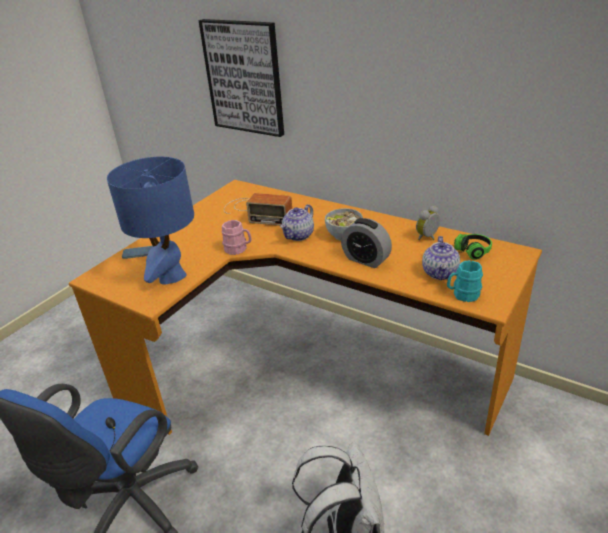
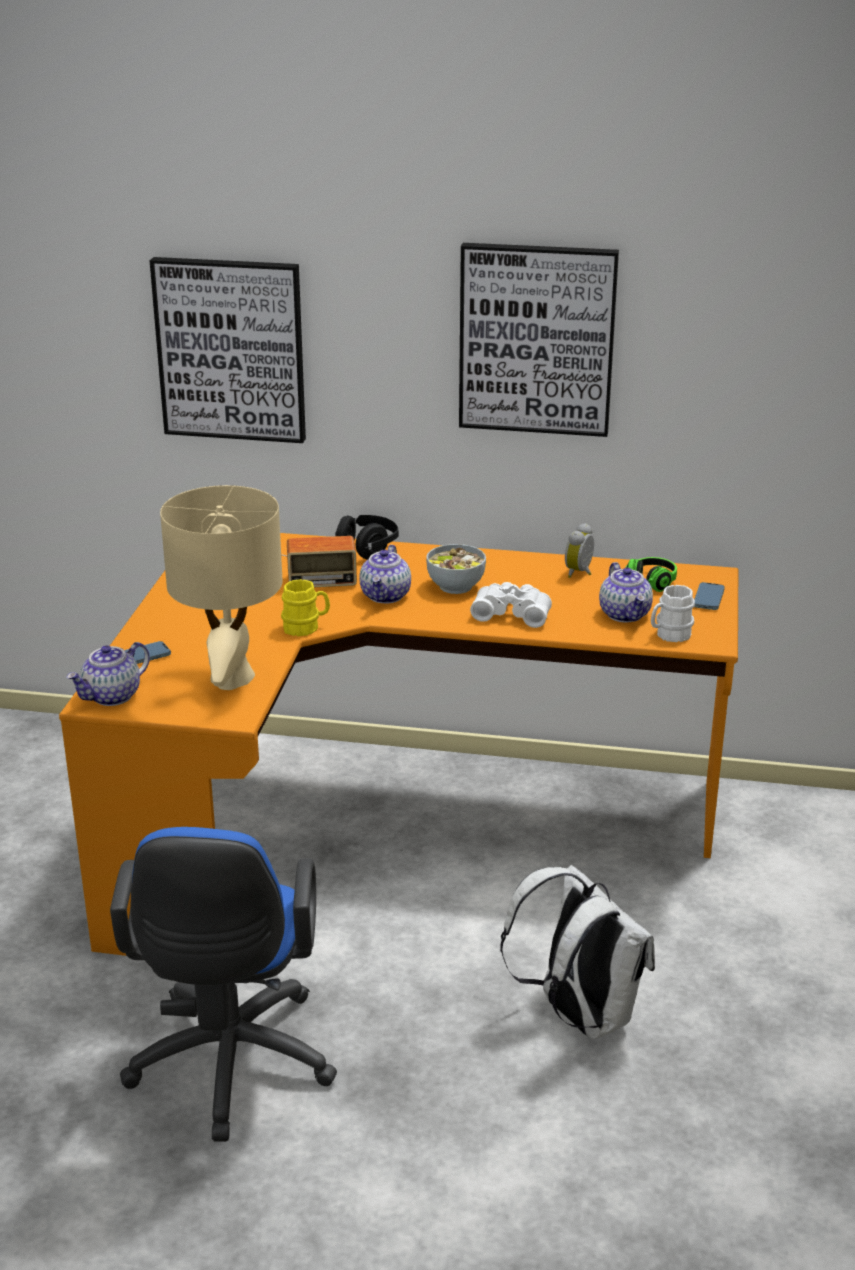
camera: 25 degrees left, 5 degrees down
blue table lamp [107,157,194,285] -> beige table lamp [160,485,283,690]
pink mug [221,220,252,255] -> yellow mug [281,579,330,636]
alarm clock [341,218,392,268] -> white binoculars [470,582,552,628]
turquoise mug [447,260,483,302] -> white mug [651,585,695,642]
none -> teapot [67,642,150,706]
none -> black headphones [335,515,399,559]
none -> picture [459,243,619,437]
none -> phone [694,582,725,610]

